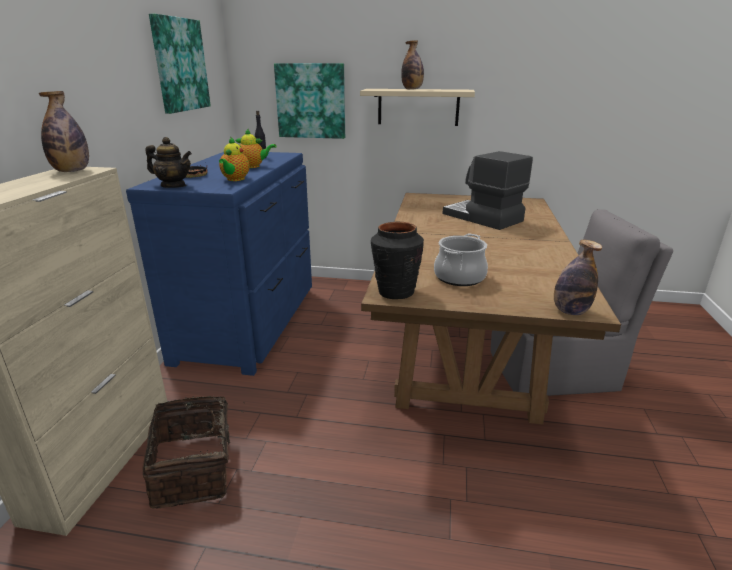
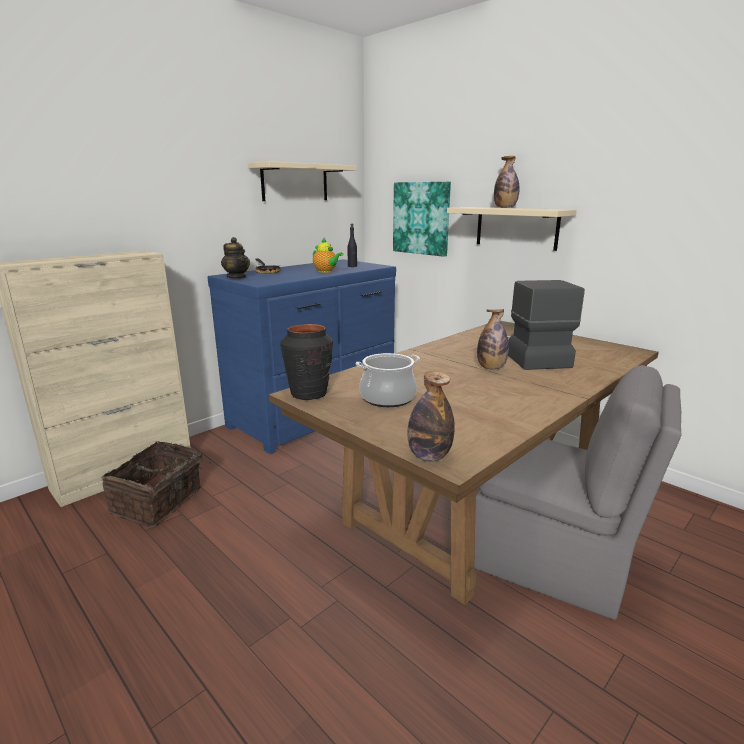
camera: 35 degrees right, 5 degrees down
bottle [39,91,89,172] -> bottle moved to [477,309,509,369]
picture [149,14,211,114] -> beige shelf [248,161,357,201]
teapot [219,137,250,181] -> none

